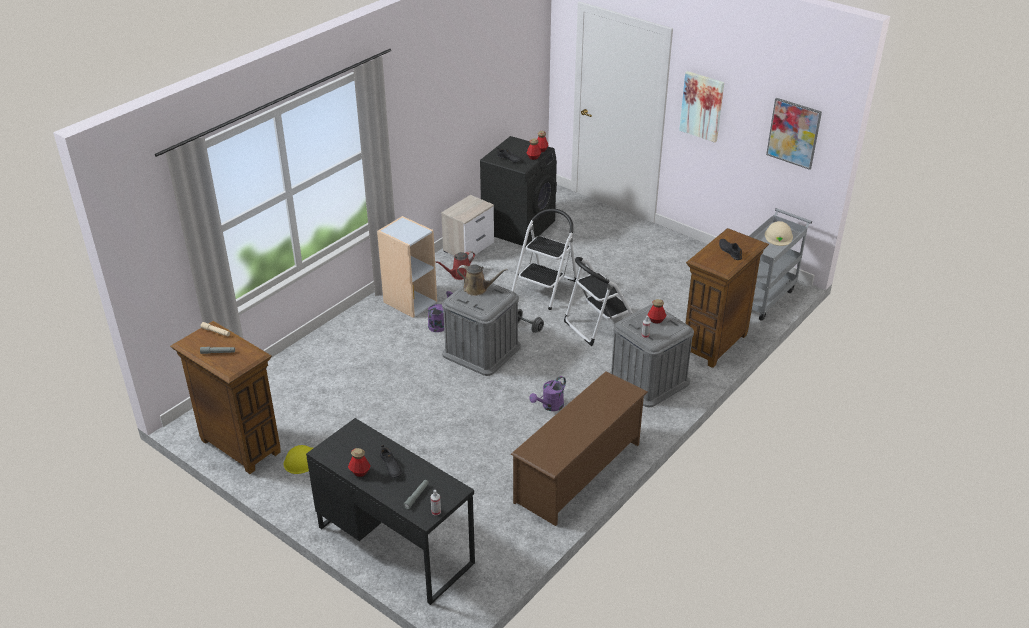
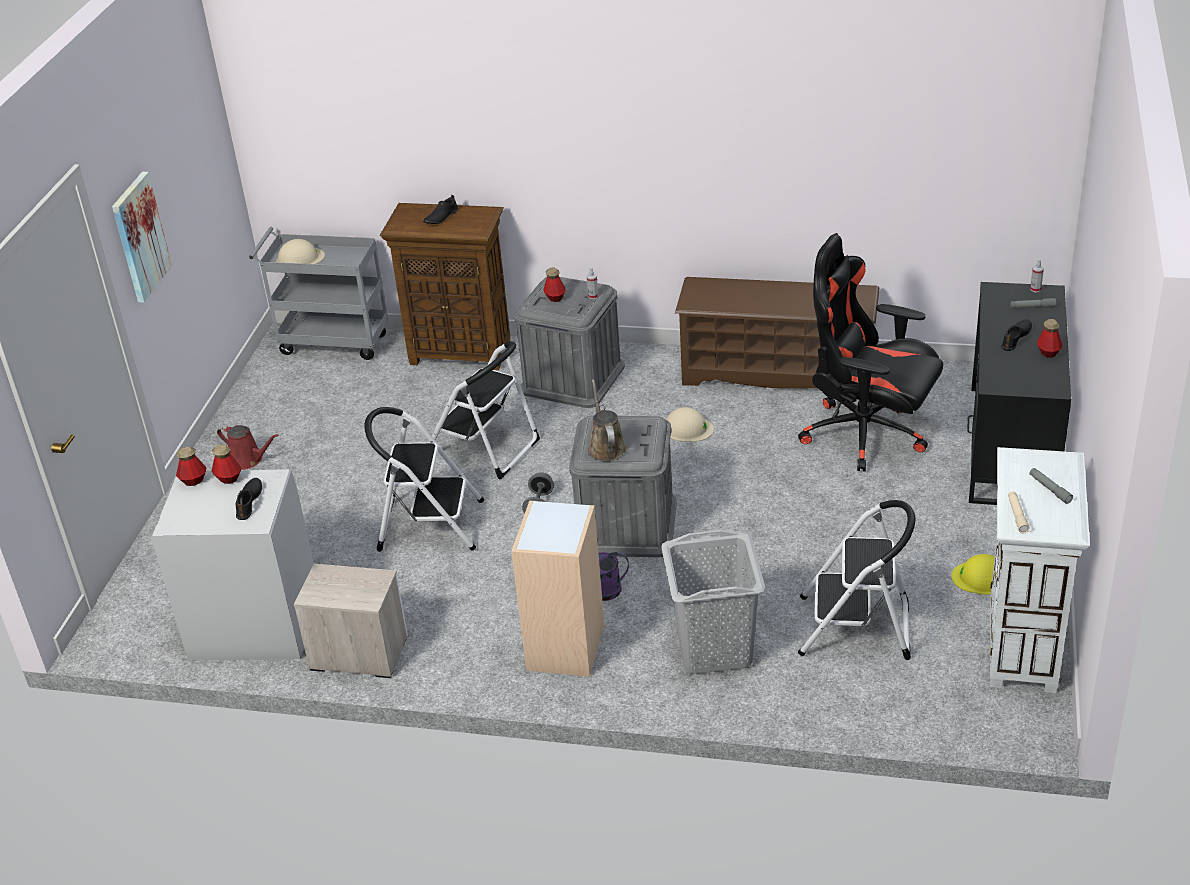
camera: 115 degrees left, 0 degrees up
brown cabinet [170,321,280,474] -> white cabinet [990,447,1090,693]
red watering can [436,251,475,280] -> red watering can moved to [217,425,278,470]
black washing machine [480,136,557,246] -> white washing machine [151,469,314,661]
purple watering can [529,376,566,411] -> beige hard hat [666,407,714,442]
picture [766,98,822,170] -> none
none -> grey laundry basket [661,530,765,674]
none -> black office chair [798,233,943,471]
none -> step ladder [798,500,915,660]

